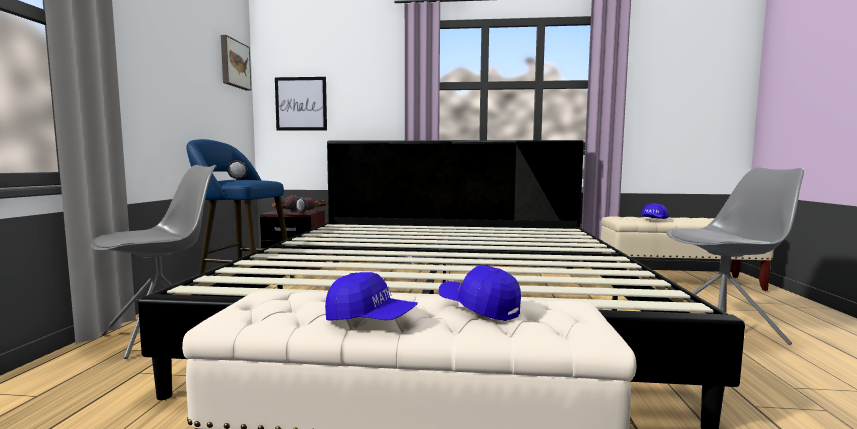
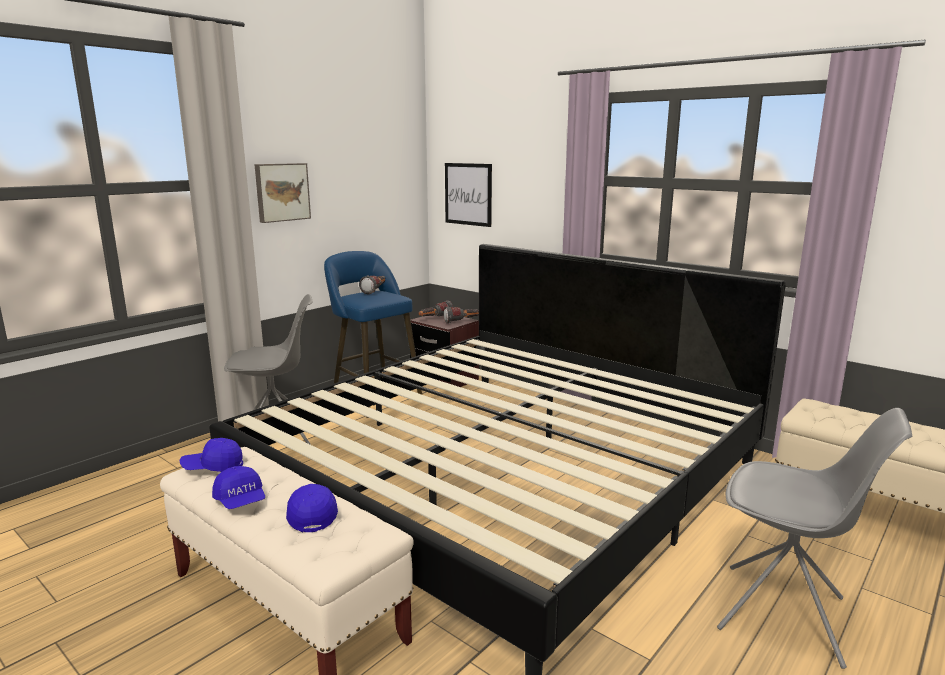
camera: 35 degrees right, 10 degrees up
picture [221,35,251,91] -> picture moved to [254,163,311,223]
blue cap [639,203,668,219] -> blue cap moved to [180,438,243,472]

